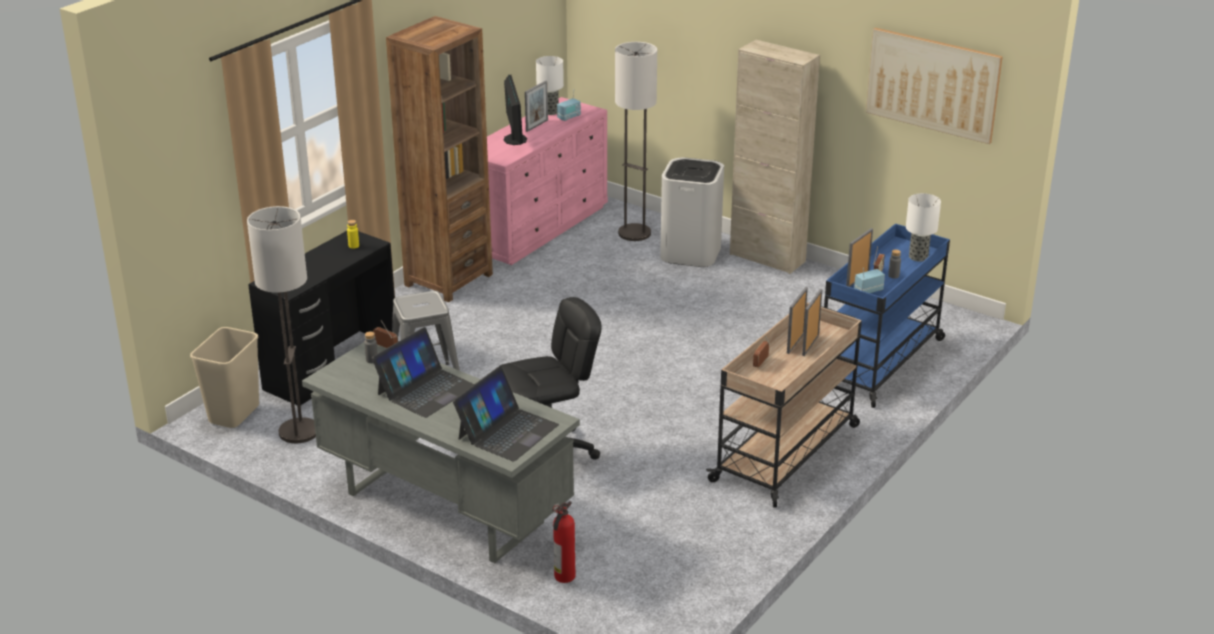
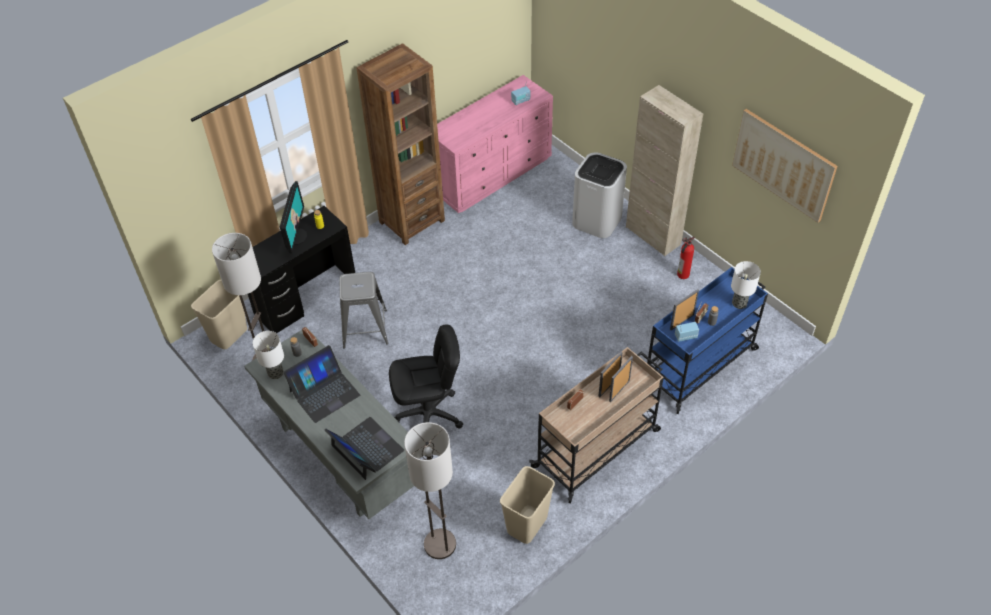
camera: 15 degrees right, 20 degrees up
laptop [453,366,559,461] -> laptop turned 90 degrees counterclockwise [325,417,404,480]
monitor [503,75,527,145] -> monitor moved to [280,181,307,253]
picture frame [525,81,548,132] -> none
table lamp [536,56,564,115] -> table lamp moved to [253,331,284,379]
fire extinguisher [552,501,575,583] -> fire extinguisher moved to [677,236,695,279]
floor lamp [615,42,657,241] -> floor lamp moved to [404,422,456,559]
none -> beige trash can [500,466,555,544]

